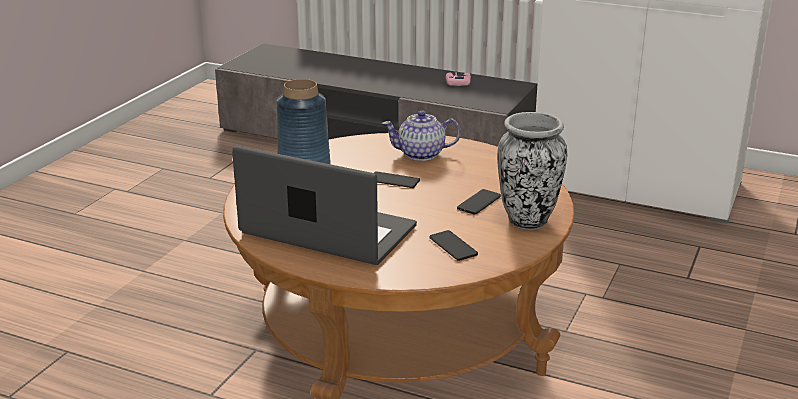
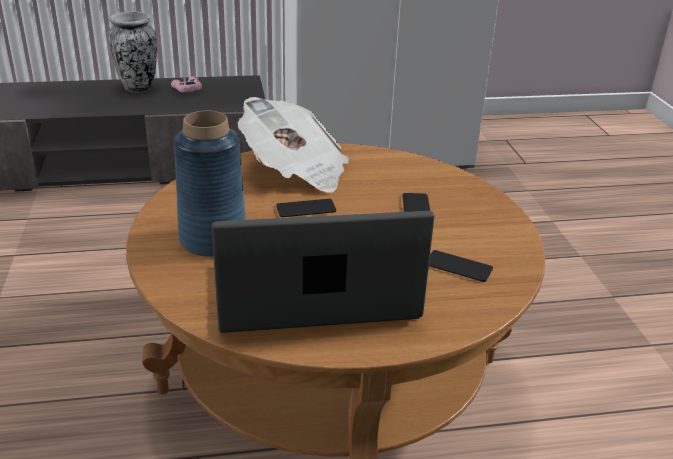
camera: 35 degrees left, 5 degrees up
teapot [382,110,461,161] -> newspaper [237,97,349,193]
vase [497,112,567,230] -> vase moved to [108,12,157,93]

